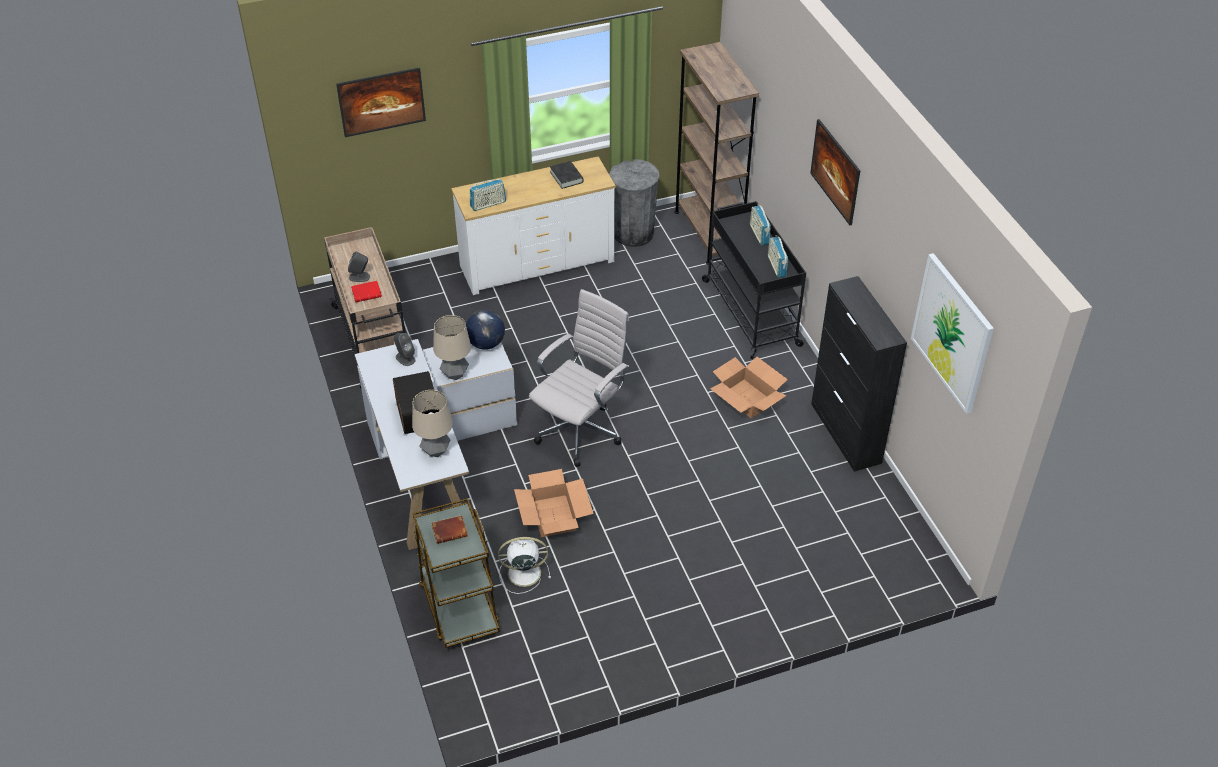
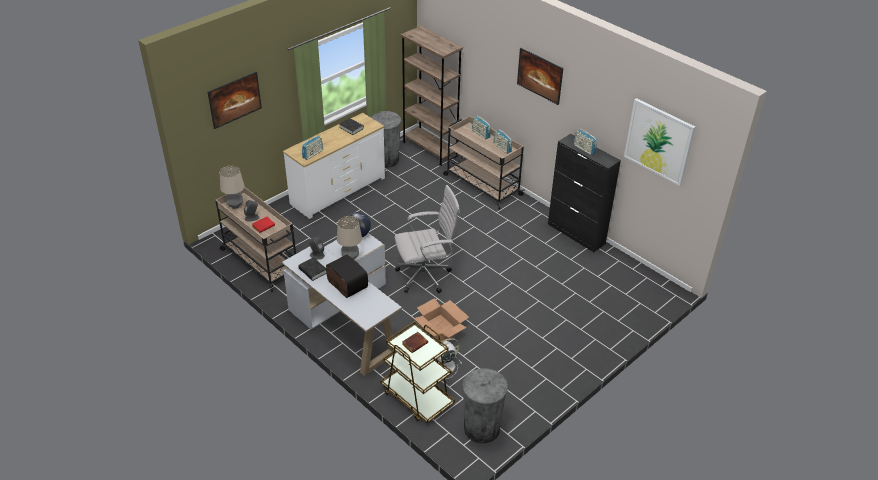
camera: 25 degrees left, 5 degrees down
table lamp [412,390,453,457] -> table lamp moved to [220,166,244,209]
white office chair [529,289,629,467] -> white office chair turned 60 degrees clockwise [394,185,460,293]
black cart [702,201,806,359] -> beige cart [443,116,525,209]
cardboard box [710,357,788,418] -> none
none -> black book [298,257,327,281]
none -> grey trash can [462,369,508,443]
none -> radio [573,128,597,155]

